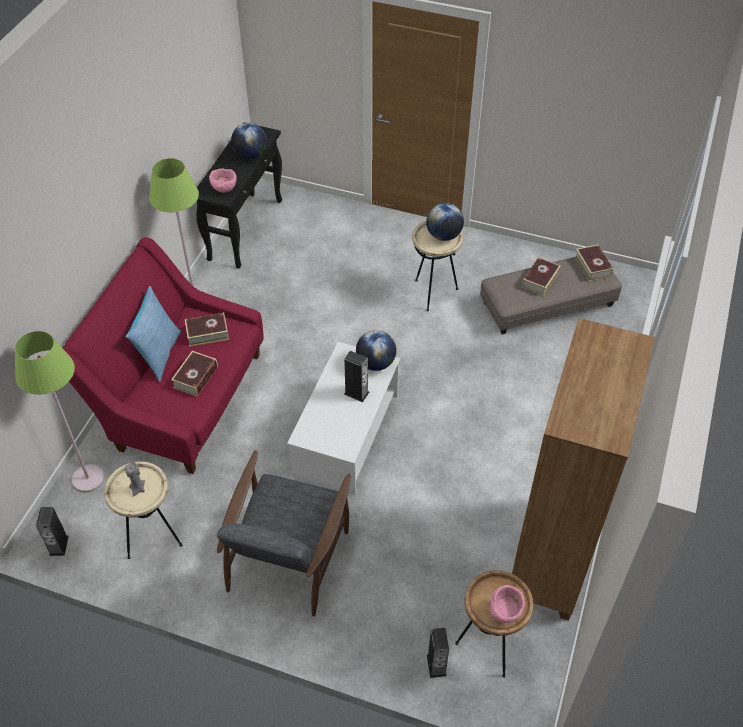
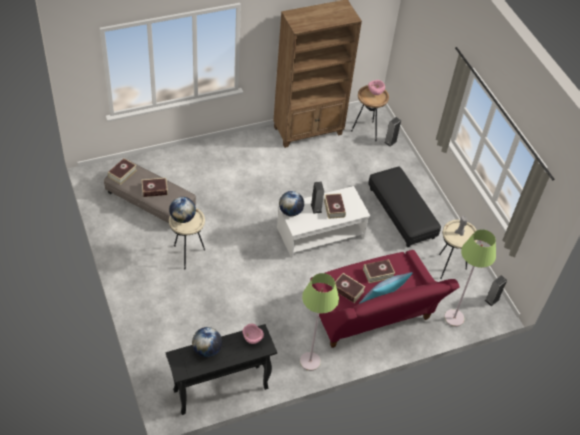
camera: 135 degrees left, 0 degrees up
grey armchair [217,450,351,616] -> black ottoman [368,167,441,247]
none -> book [324,193,346,219]

